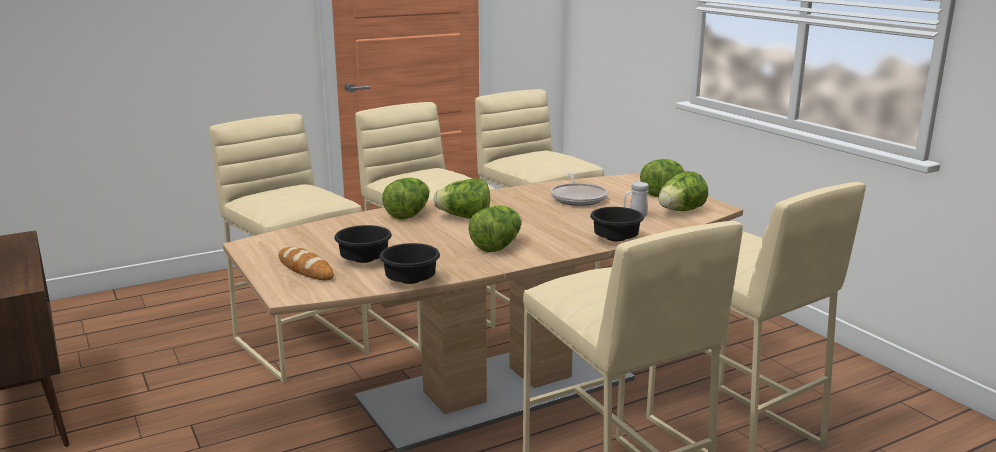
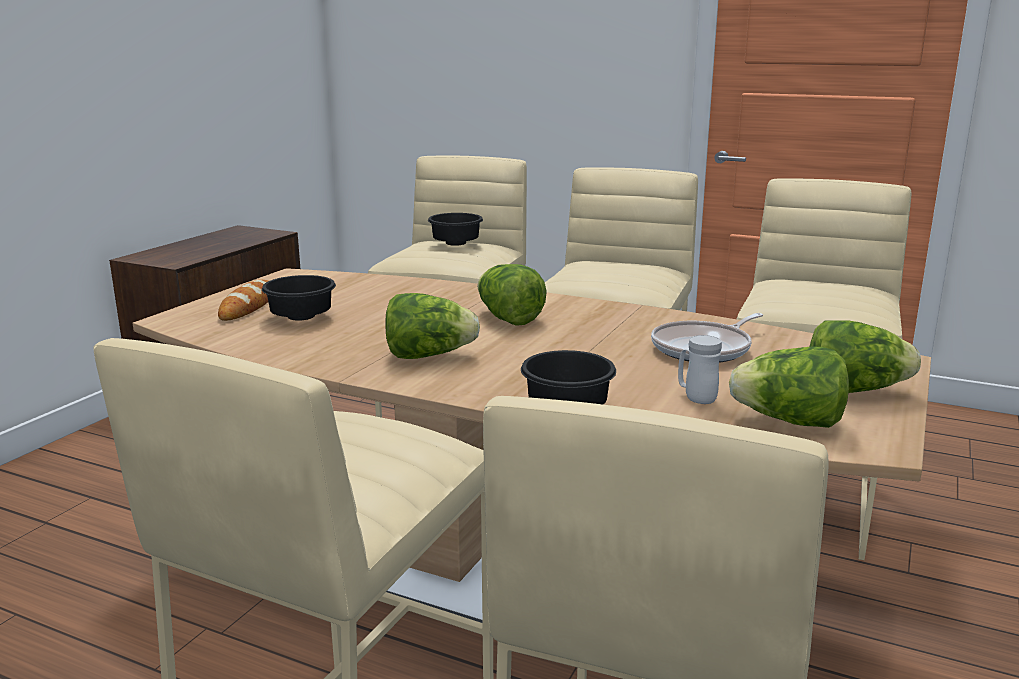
camera: 55 degrees right, 0 degrees up
black bowl [379,243,440,284] -> black bowl moved to [428,213,483,246]
lettuce [382,178,430,220] -> none

